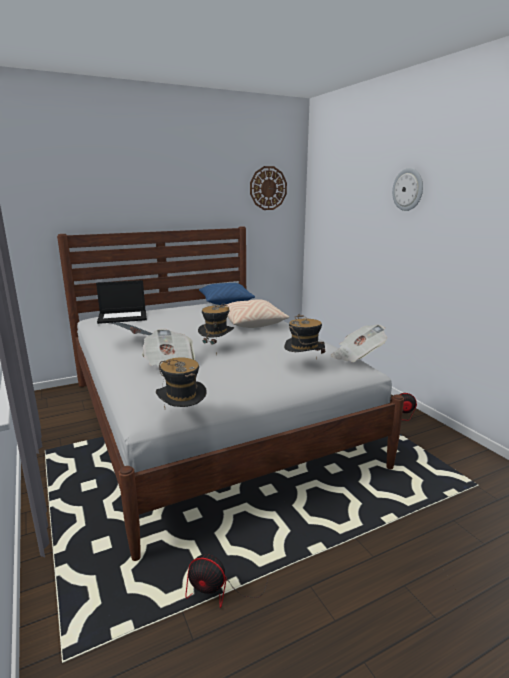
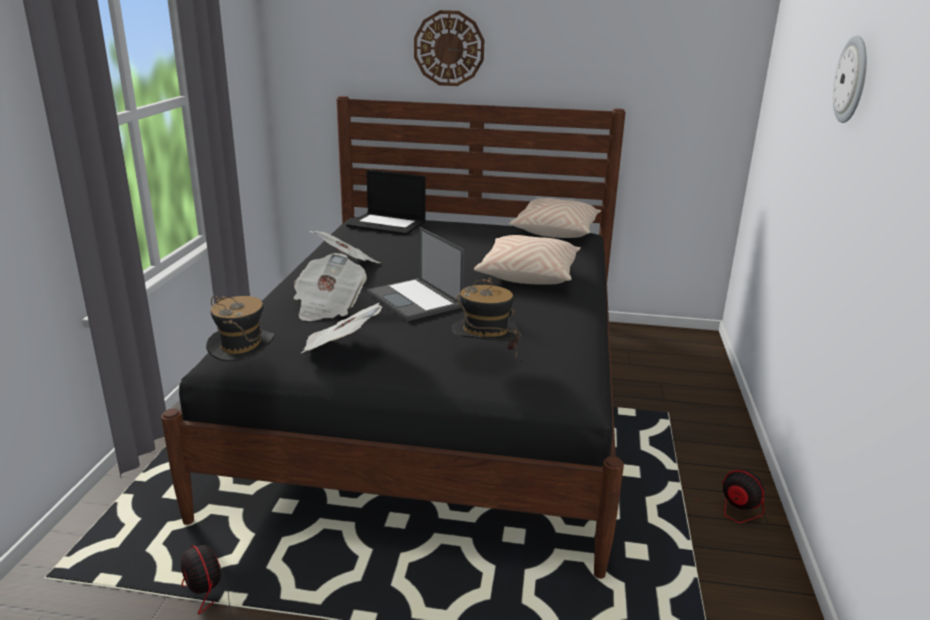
camera: 35 degrees right, 5 degrees up
white bed [57,226,404,561] -> black bed [161,96,626,579]
hat [198,304,234,355] -> laptop [367,227,464,321]
blue pillow [199,283,255,305] -> beige pillow [509,198,601,238]
wall clock [250,166,287,210] -> wall clock moved to [414,10,484,86]
newspaper [331,325,387,362] -> newspaper moved to [301,303,382,353]

